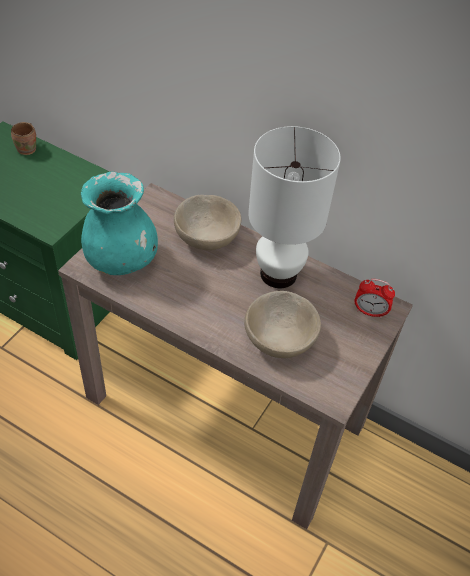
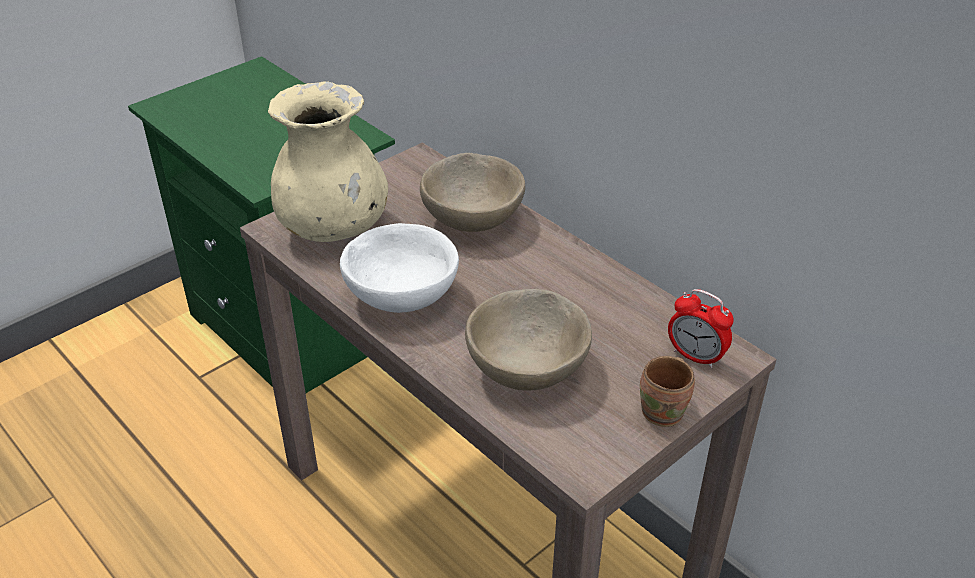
camera: 20 degrees right, 10 degrees down
brown mug [11,122,36,155] -> brown mug moved to [640,356,695,427]
turquoise vase [81,172,158,275] -> beige vase [268,81,388,242]
white table lamp [248,126,341,288] -> none
none -> white bowl [340,223,459,313]

